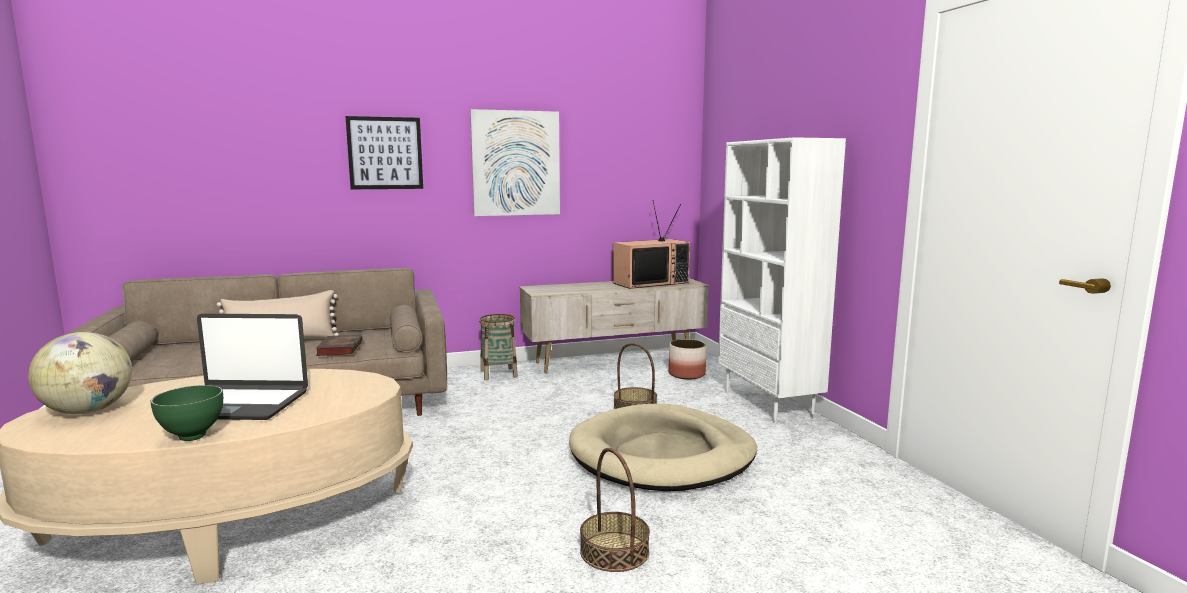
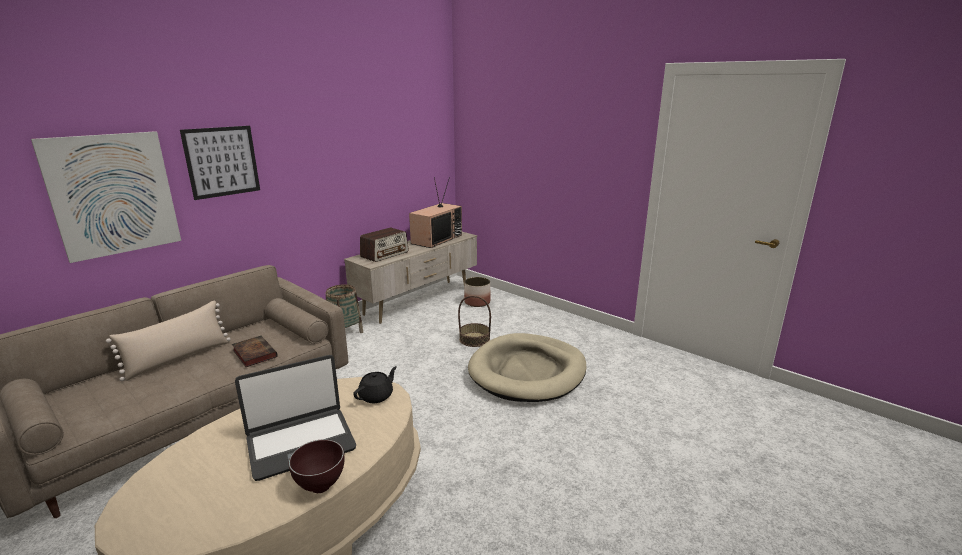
camera: 30 degrees left, 10 degrees up
globe [28,332,132,414] -> none
green bowl [151,385,223,441] -> brown bowl [289,439,344,493]
picture [470,109,560,216] -> picture moved to [31,131,181,263]
basket [580,448,650,572] -> none
white bookcase [718,137,846,423] -> none
none -> black teapot [353,366,397,403]
none -> radio [360,228,409,262]

